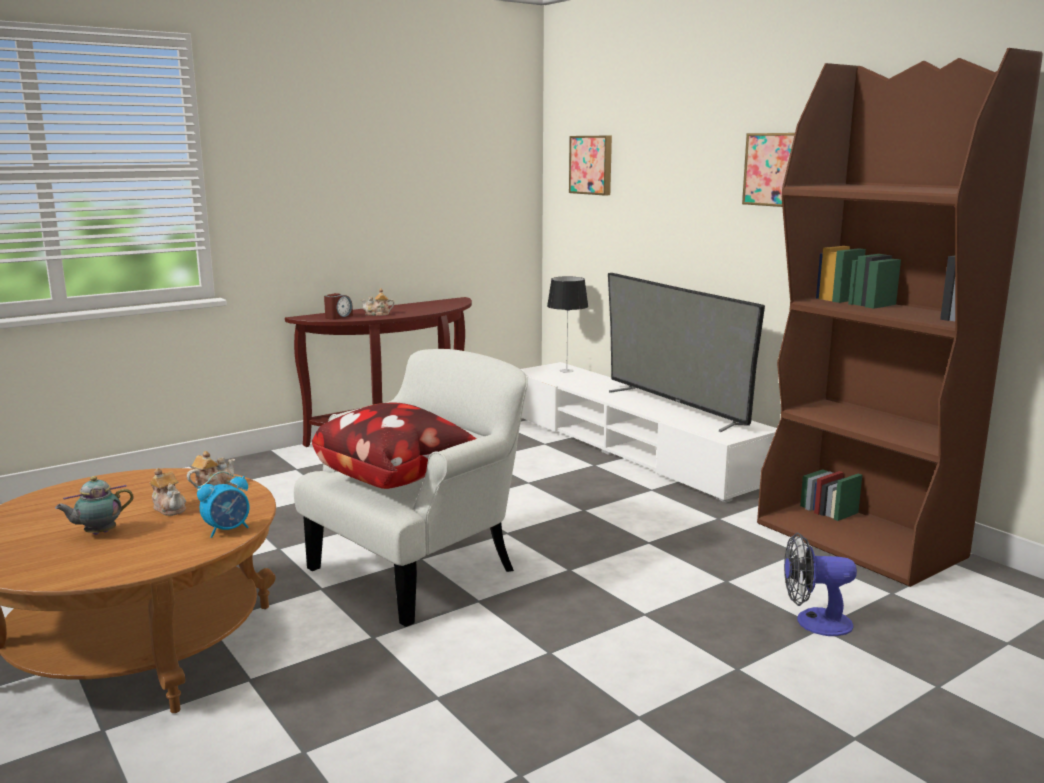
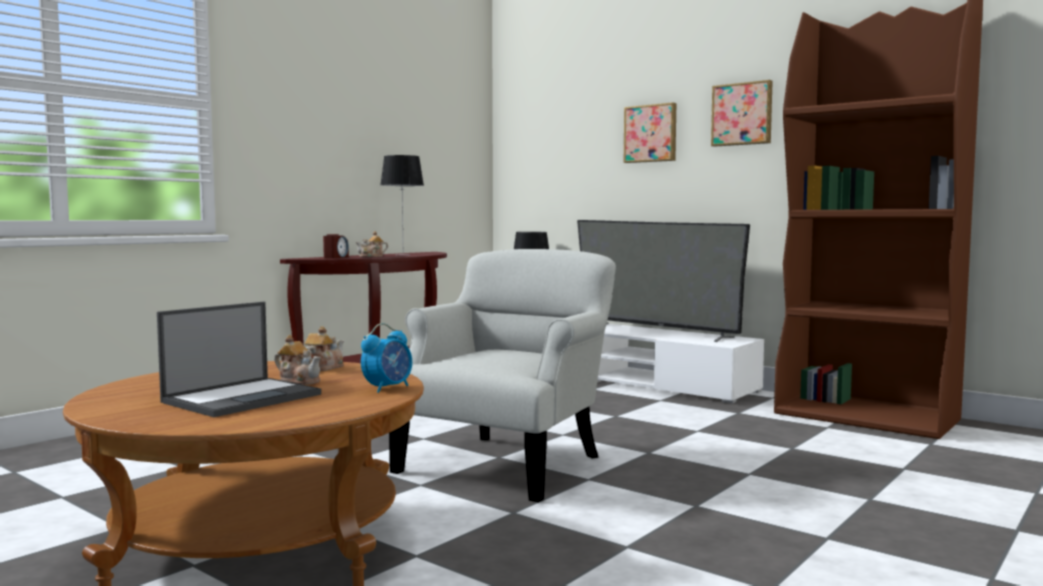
camera: 15 degrees left, 10 degrees down
teapot [55,476,134,535] -> laptop [157,301,321,417]
pillow [312,403,476,489] -> none
picture [569,136,612,195] -> picture moved to [624,102,676,163]
fan [784,533,857,636] -> none
none -> table lamp [380,155,424,236]

